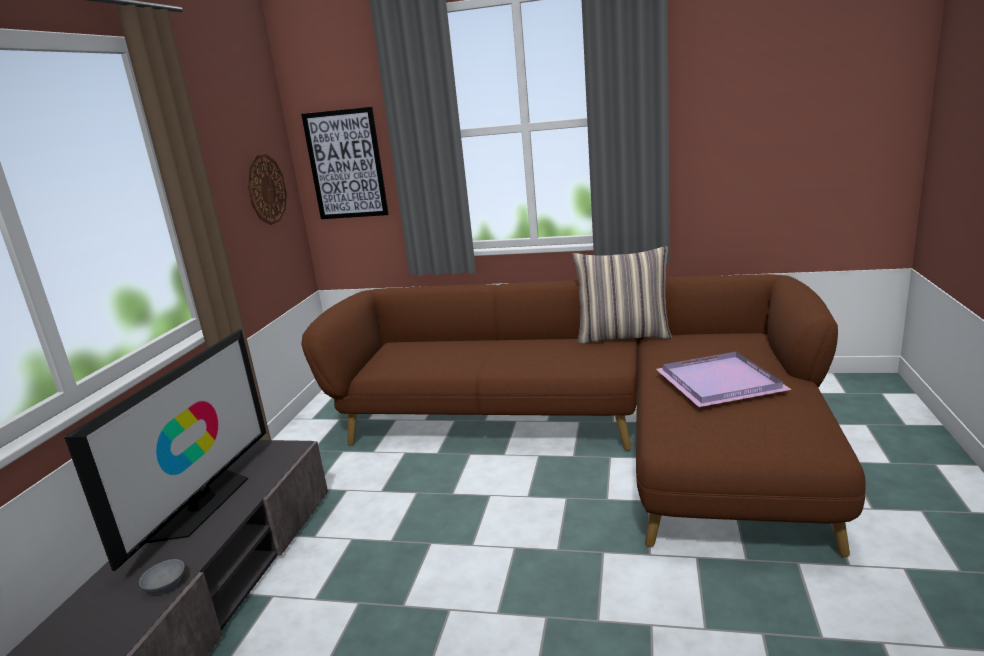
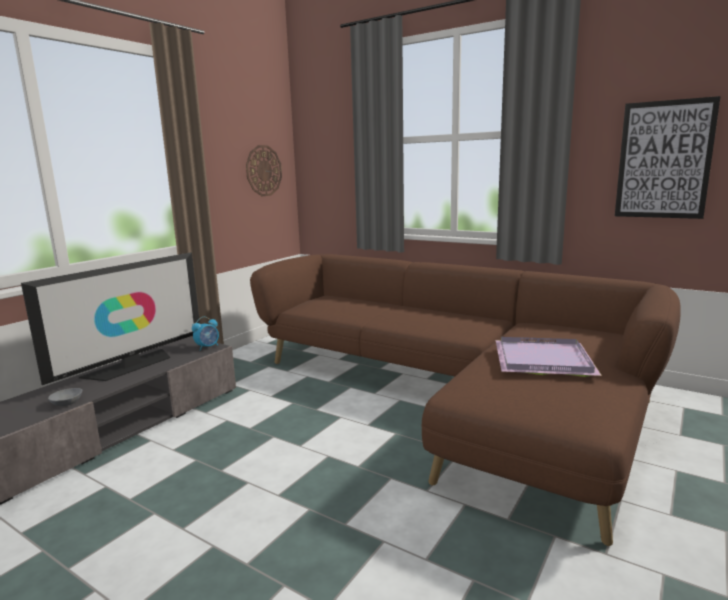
camera: 20 degrees right, 5 degrees down
picture [301,107,389,219] -> picture moved to [615,96,721,219]
pillow [572,246,672,344] -> none
none -> alarm clock [192,317,219,351]

